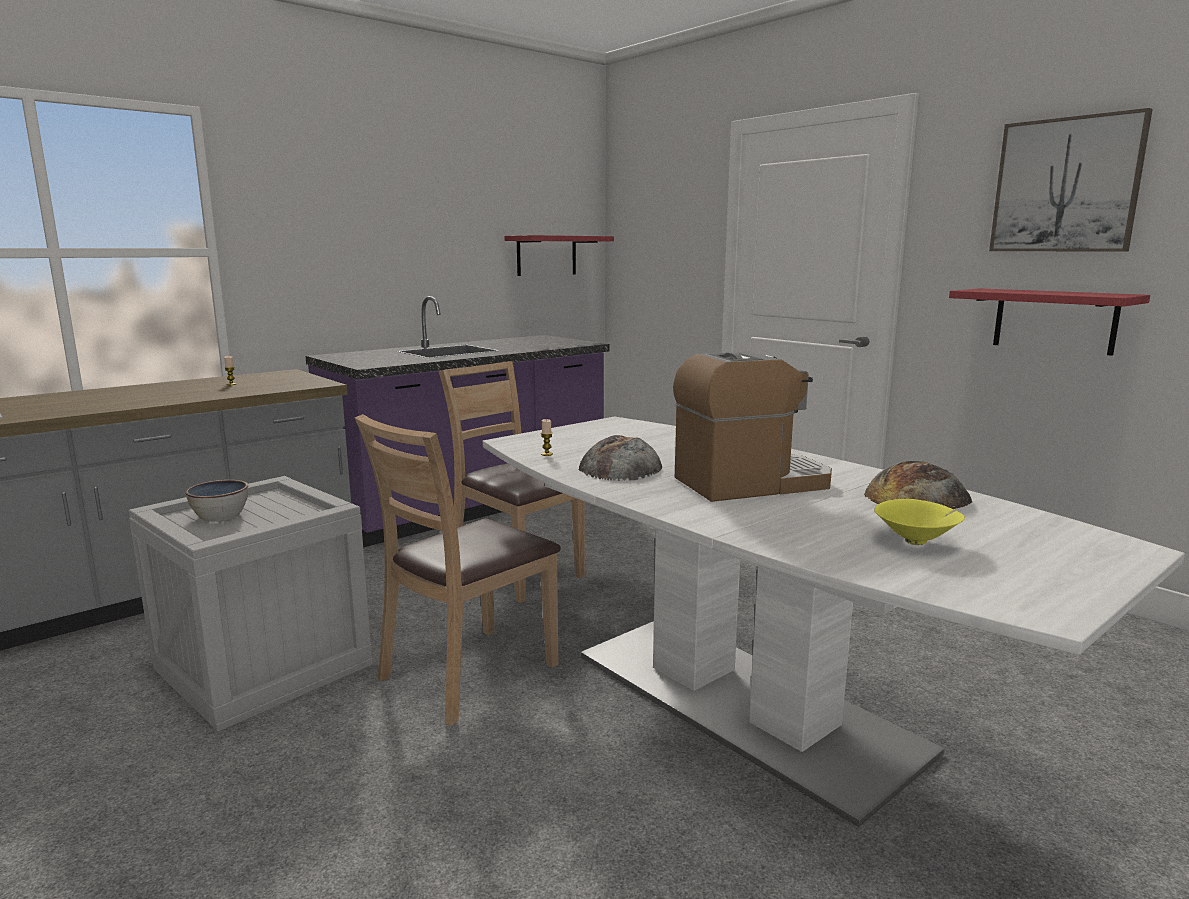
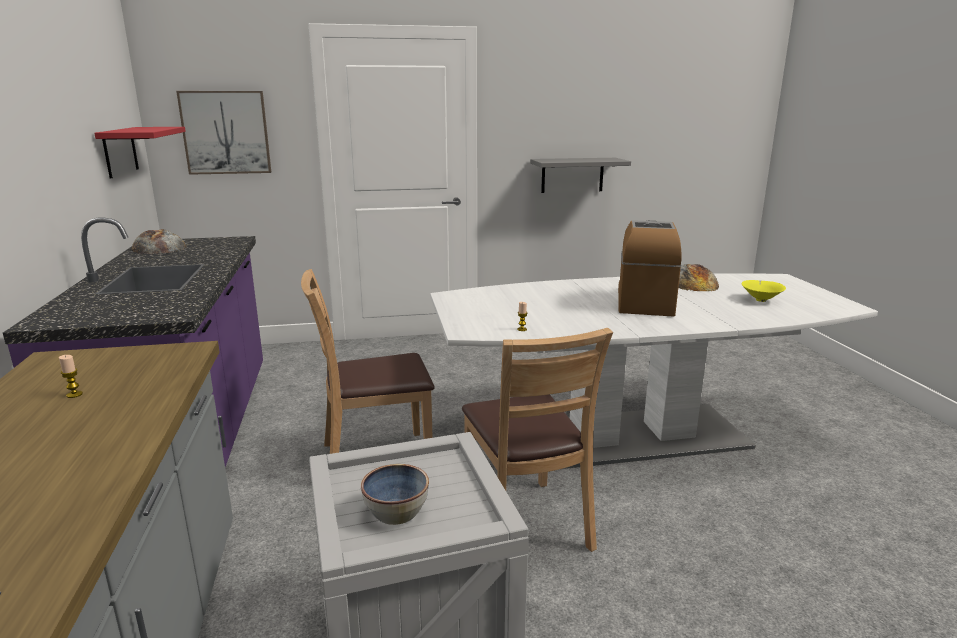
camera: 60 degrees left, 5 degrees up
bread [578,435,662,481] -> bread moved to [131,229,186,254]
red shelf [949,288,1150,356] -> grey shelf [530,158,631,193]
picture [989,108,1153,252] -> picture moved to [176,91,271,175]

